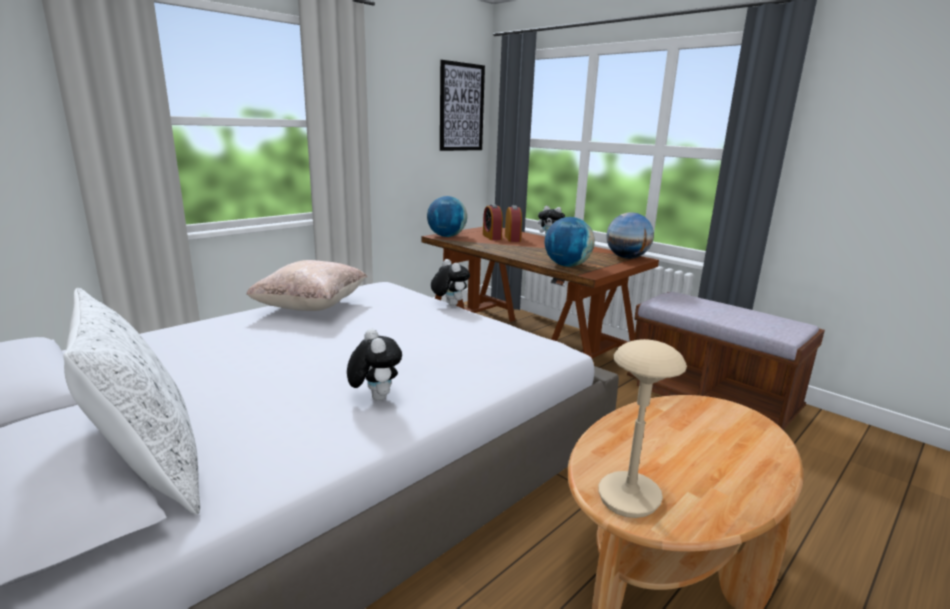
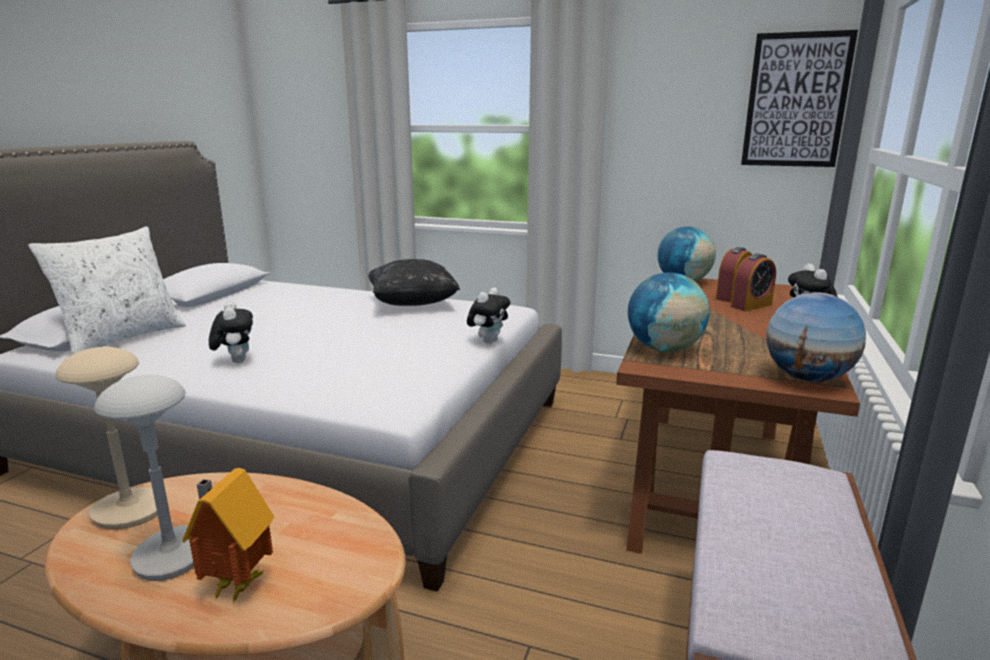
camera: 65 degrees right, 0 degrees up
beige pillow [246,260,367,311] -> black pillow [368,259,460,306]
plush toy [347,328,402,401] -> plush toy turned 60 degrees counterclockwise [209,302,253,363]
none -> grey table lamp [94,375,195,581]
none -> toy house [182,468,274,604]

